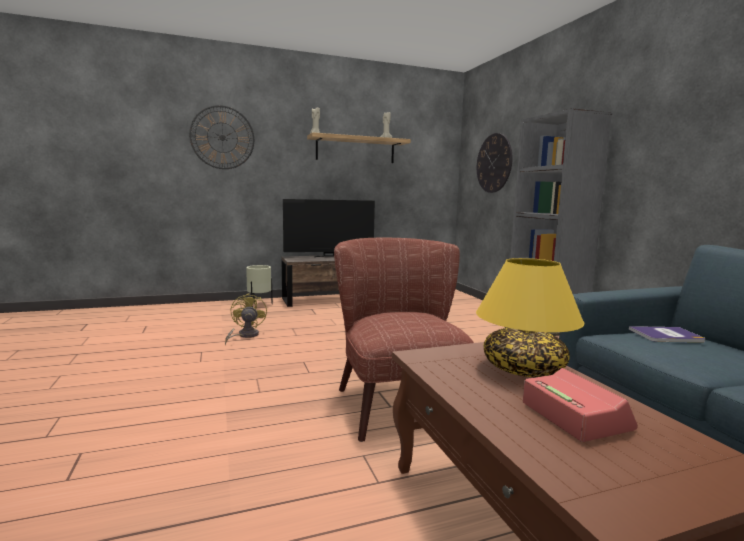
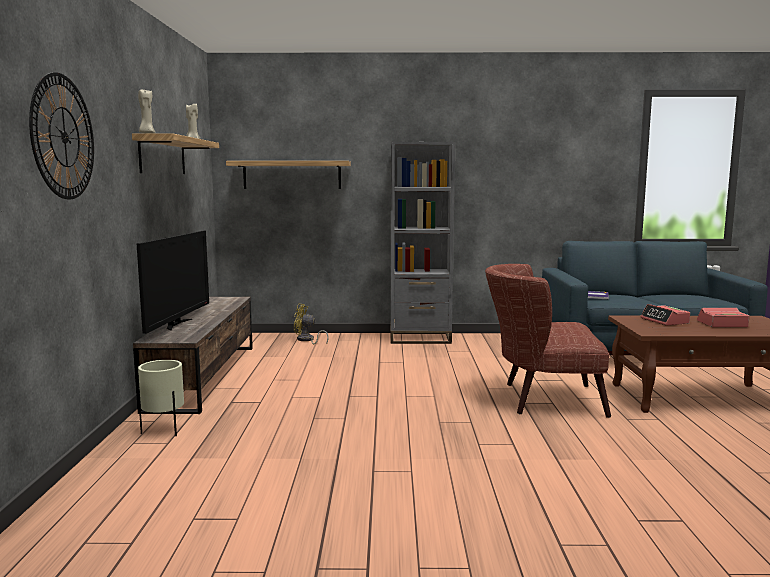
camera: 70 degrees left, 0 degrees up
yellow fan [225,293,267,346] -> yellow fan moved to [294,304,329,344]
yellow table lamp [476,258,584,377] -> alarm clock [640,304,690,325]
wall clock [477,133,513,193] -> shelf [226,161,351,189]

